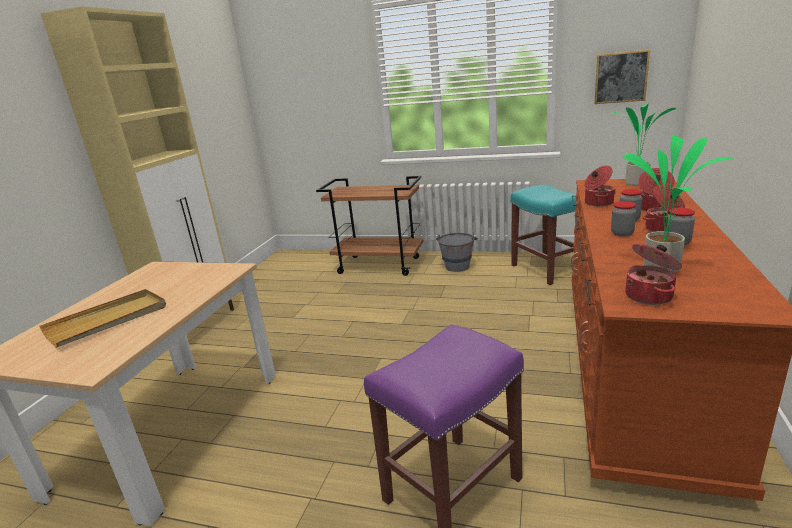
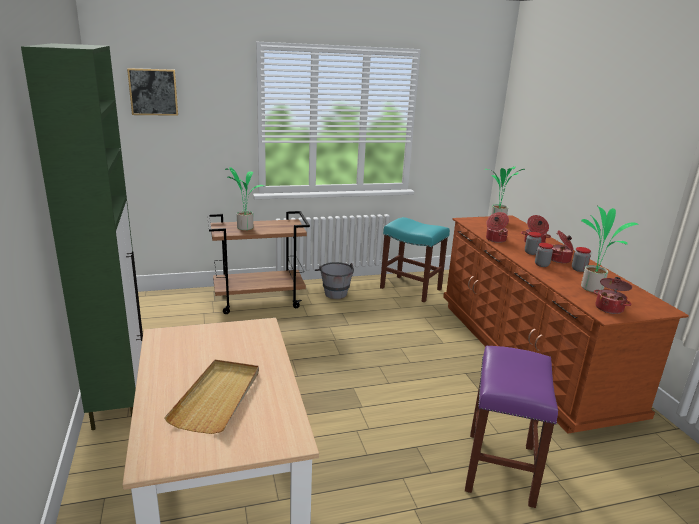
camera: 35 degrees left, 0 degrees up
beige cabinet [41,6,234,311] -> green cabinet [21,43,143,430]
picture [594,50,650,104] -> picture moved to [127,68,178,116]
none -> potted plant [225,167,264,230]

